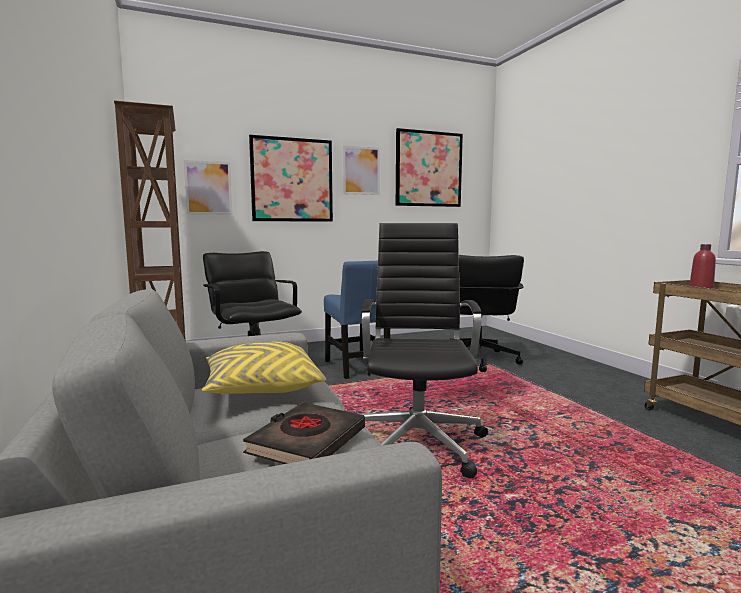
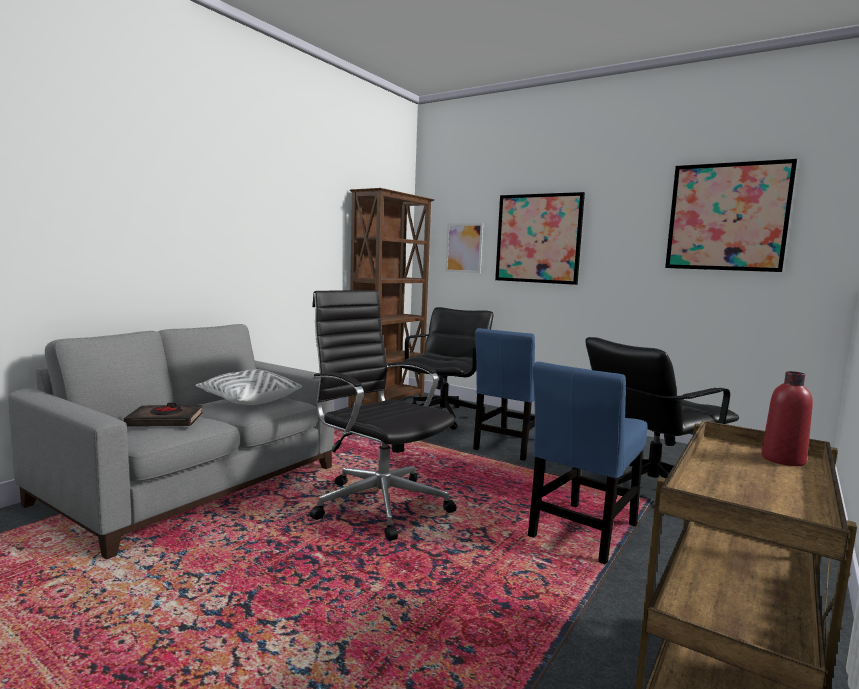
camera: 55 degrees right, 0 degrees up
yellow pillow [202,341,326,395] -> white pillow [195,369,302,405]
picture [343,145,380,195] -> none
black office chair [361,223,488,479] -> black office chair turned 105 degrees counterclockwise [310,290,457,541]
none -> blue chair [528,362,648,564]

